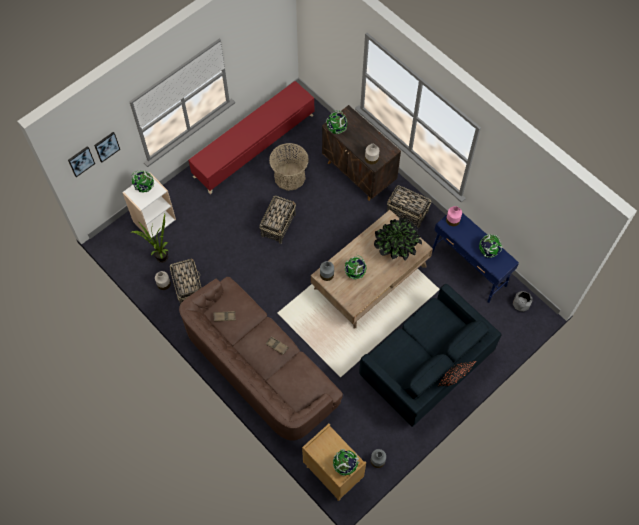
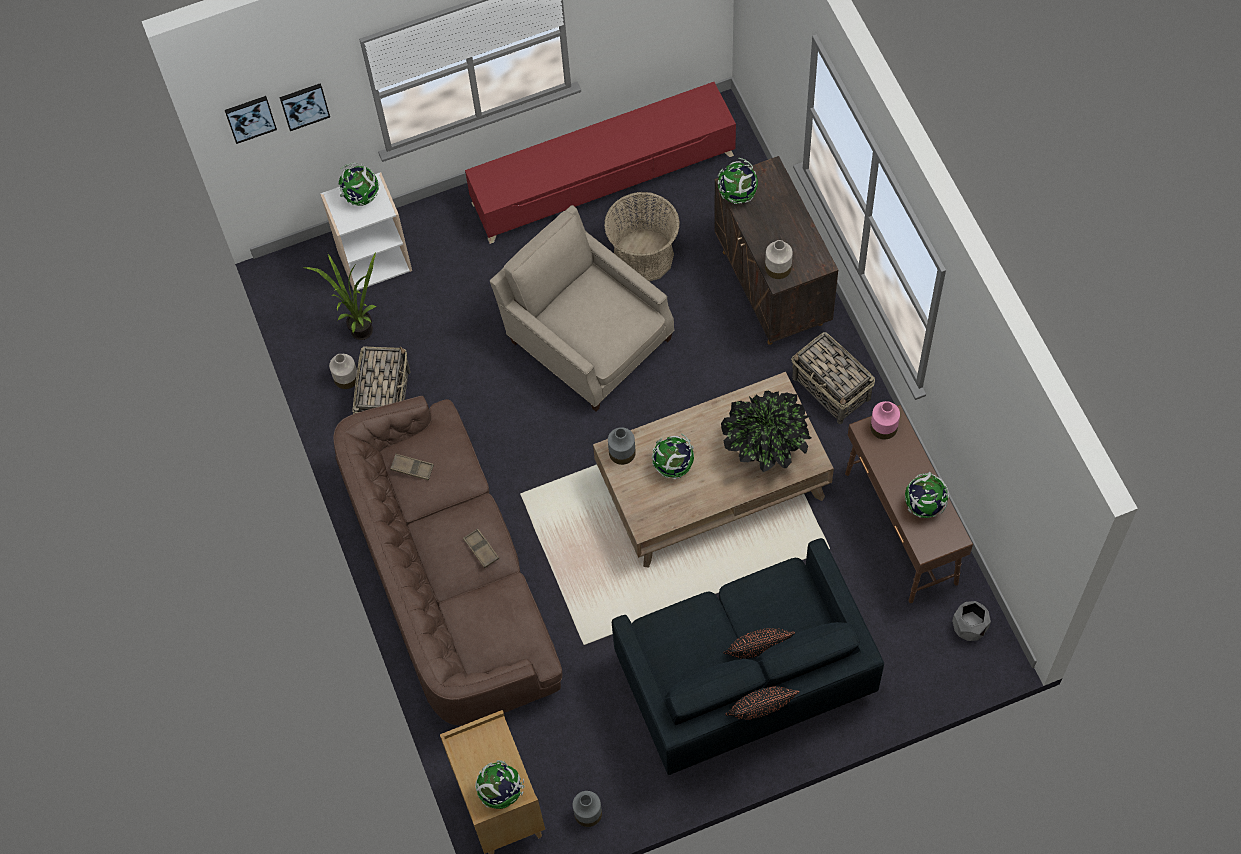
camera: 25 degrees right, 0 degrees up
basket [259,196,296,244] -> beige armchair [490,205,674,412]
blue console table [432,213,519,303] -> brown console table [845,405,973,603]
none -> black pillow [723,628,795,659]

